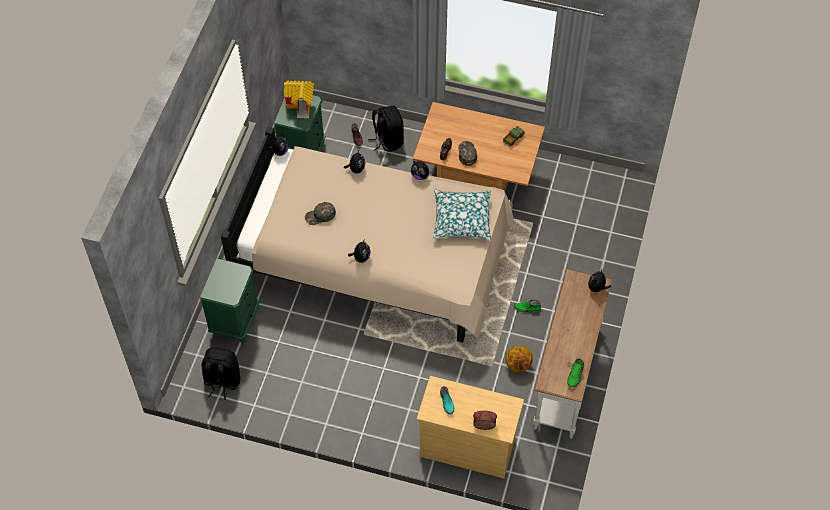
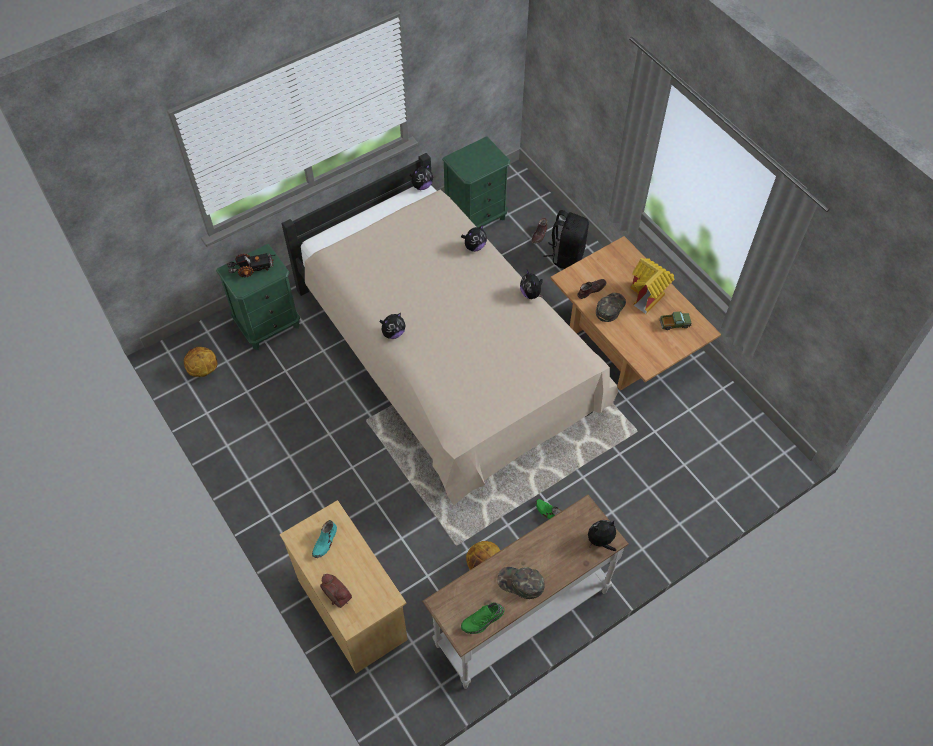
camera: 40 degrees right, 0 degrees up
black backpack [202,348,240,400] -> basketball [184,347,217,377]
toy house [284,81,314,118] -> toy house moved to [630,258,675,314]
green cap [305,202,336,225] -> green cap moved to [497,567,545,599]
pillow [433,190,491,240] -> none
none -> toy truck [227,253,275,278]

